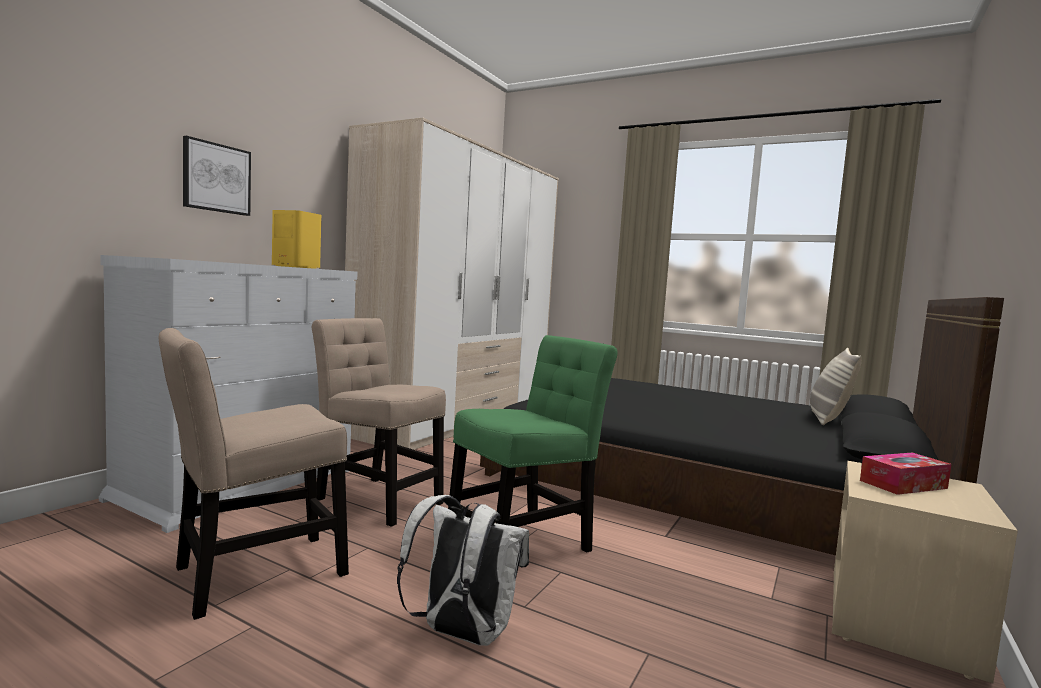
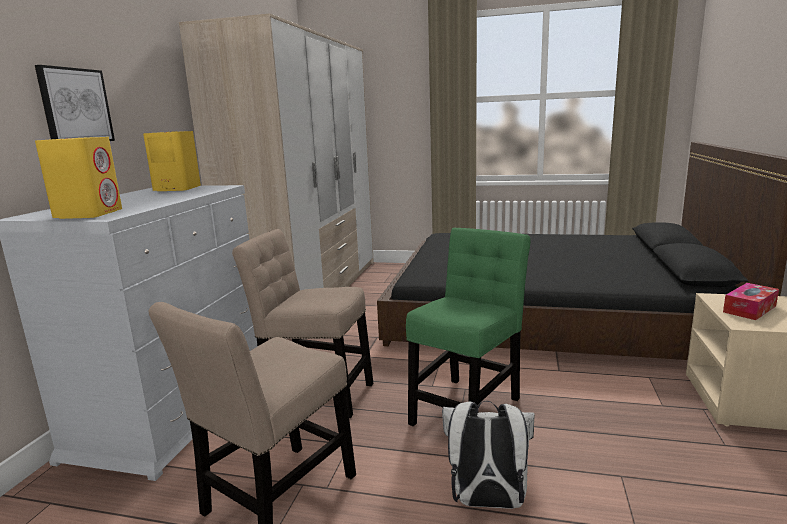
camera: 15 degrees left, 10 degrees up
pillow [810,348,862,425] -> none
none -> yellow speaker [35,137,122,219]

